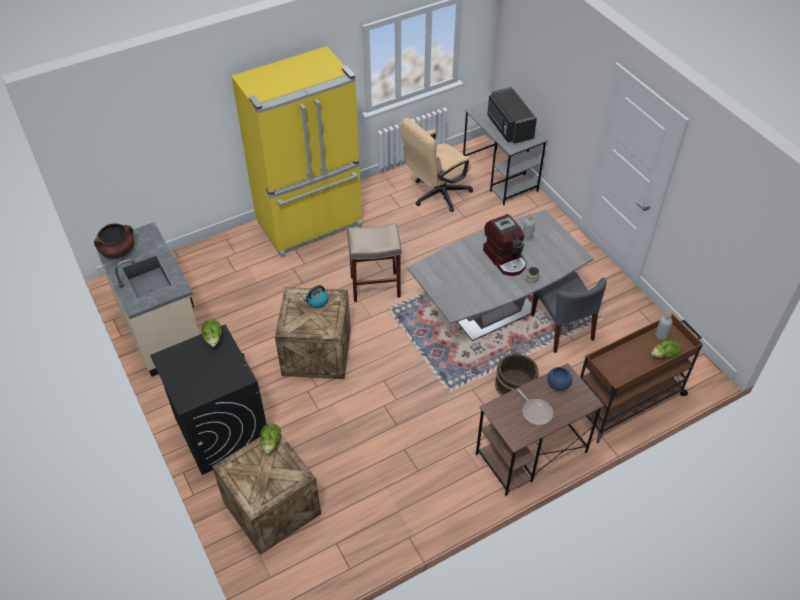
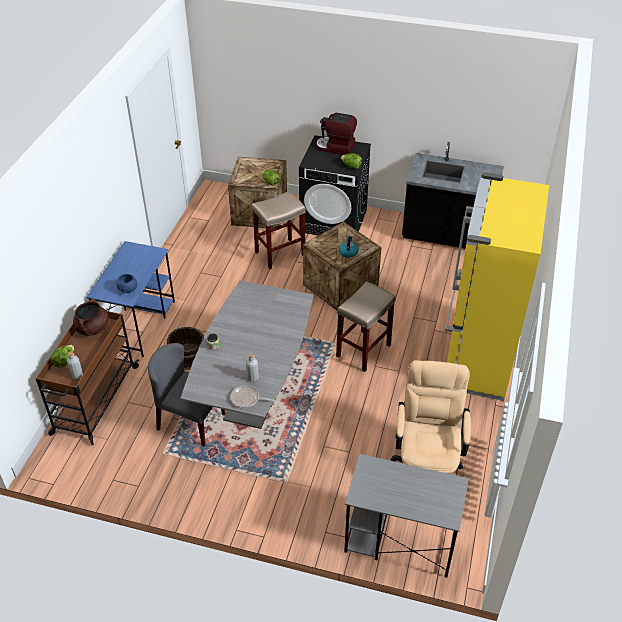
camera: 135 degrees right, 5 degrees down
brown cooking pot [94,224,134,259] -> brown cooking pot moved to [73,299,109,336]
beige counter [96,222,200,377] -> black counter [402,142,504,249]
brown desk [476,363,604,496] -> blue desk [86,241,175,357]
coffee machine [483,214,527,276] -> coffee machine moved to [316,113,357,155]
black microwave [487,87,537,144] -> none
frying pan [517,389,553,425] -> frying pan moved to [231,385,274,408]
none -> beige stool [252,191,306,269]

